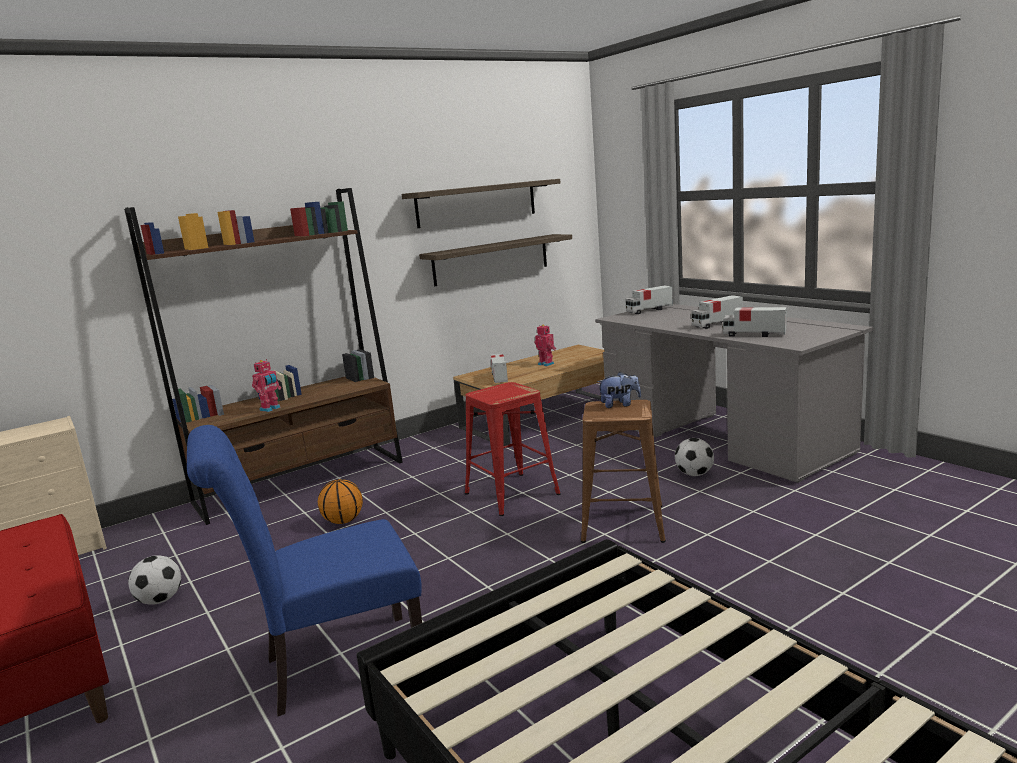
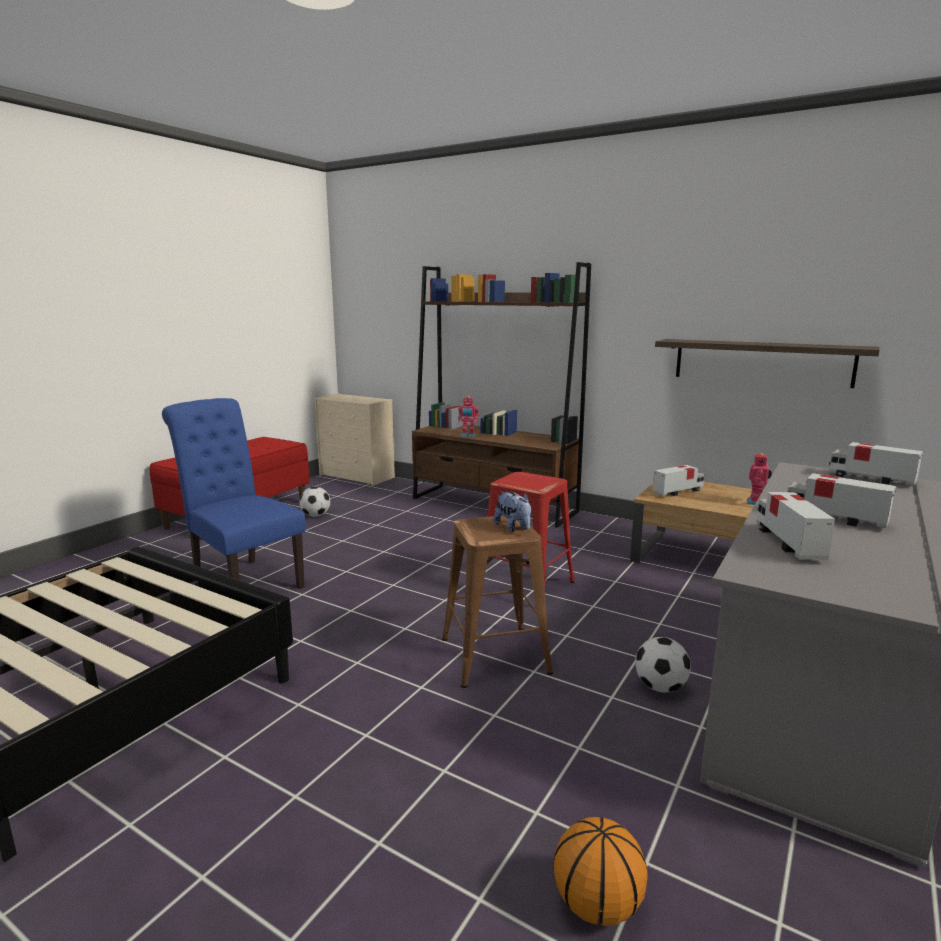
camera: 65 degrees right, 0 degrees up
basketball [318,479,363,524] -> basketball moved to [554,817,648,926]
shelf [402,179,561,228] -> none

